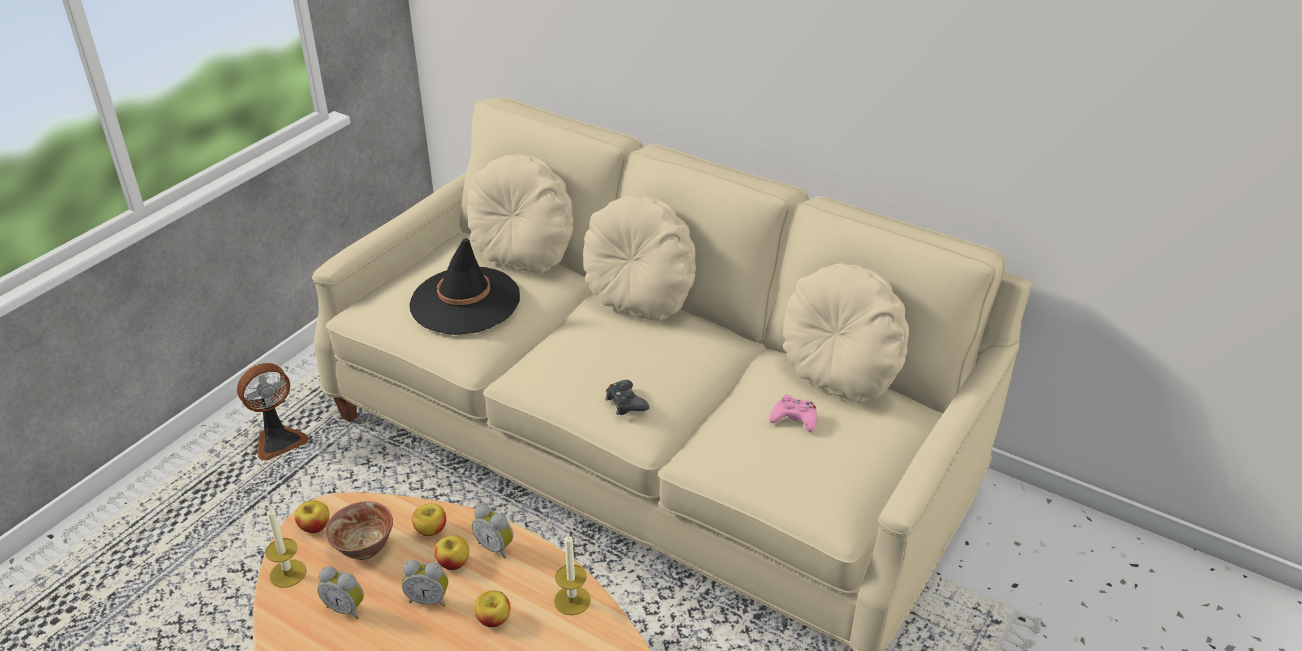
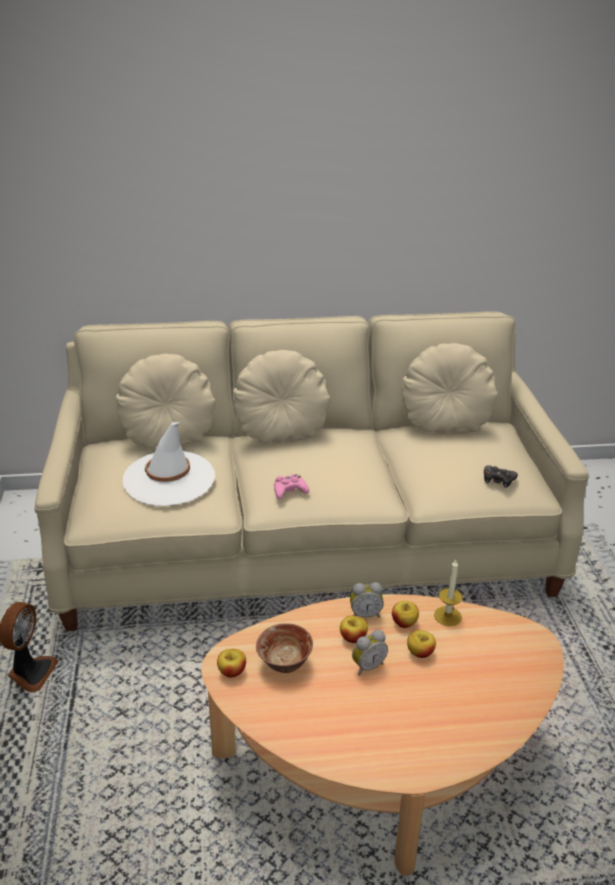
camera: 40 degrees left, 5 degrees down
candle [265,507,307,588] -> none
alarm clock [318,566,364,619] -> none
black hat [409,238,520,335] -> white hat [123,422,215,506]
apple [412,503,446,536] -> apple moved to [392,601,419,628]
black game controller [605,380,650,415] -> black game controller moved to [484,465,518,488]
pink game controller [769,395,817,432] -> pink game controller moved to [274,474,309,499]

